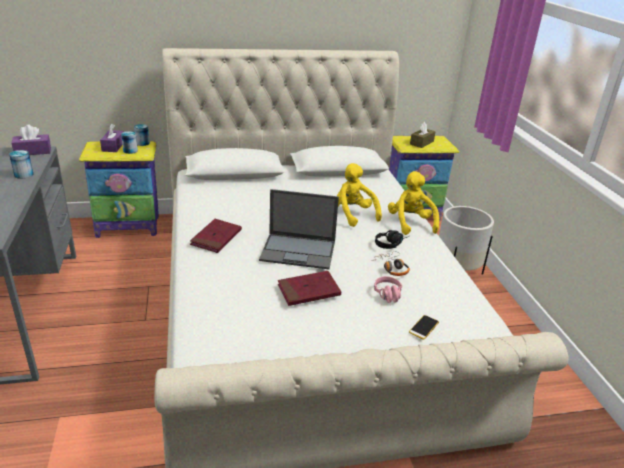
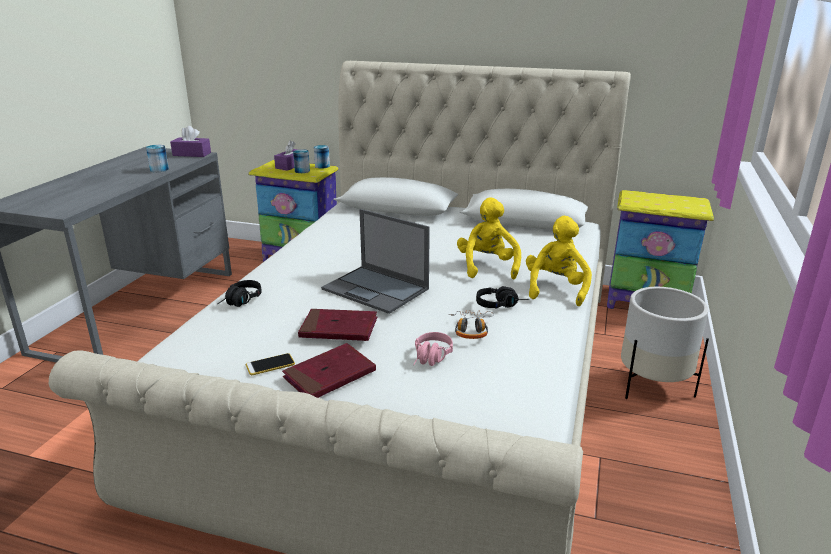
camera: 30 degrees right, 5 degrees down
red book [190,219,242,253] -> red book moved to [282,343,376,398]
phone [409,315,439,340] -> phone moved to [246,353,295,375]
brown tissue box [410,122,436,148] -> none
none -> black headphones [218,280,262,307]

